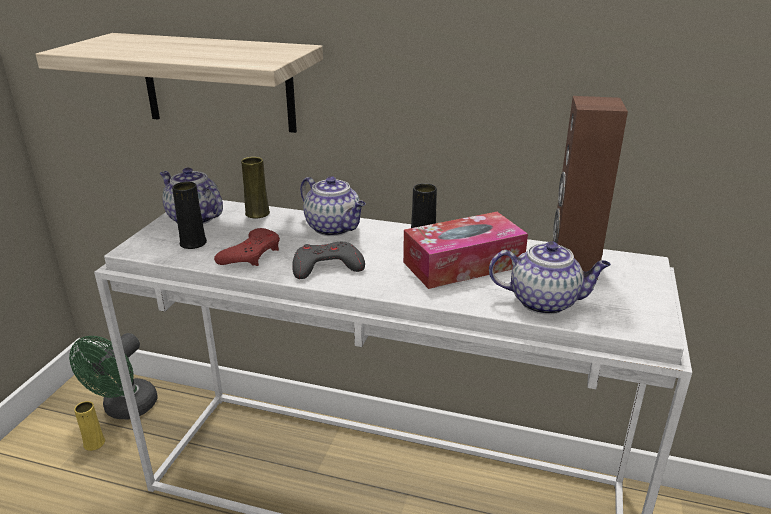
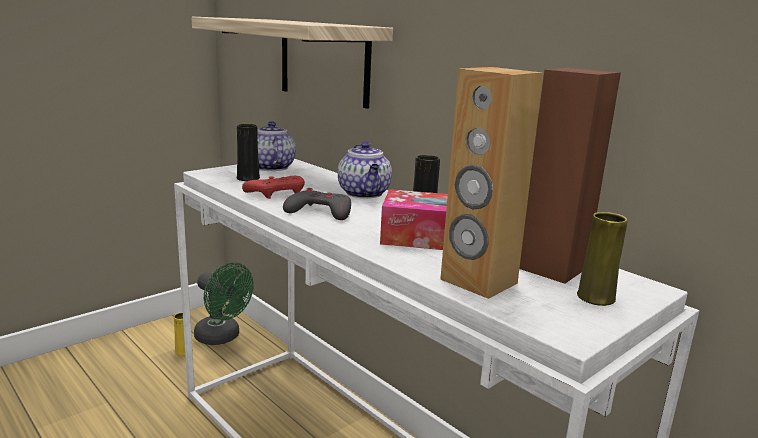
camera: 30 degrees right, 10 degrees down
green fan [69,333,157,419] -> green fan turned 105 degrees counterclockwise [194,262,254,345]
yellow vase [241,157,270,219] -> yellow vase moved to [577,212,628,306]
teapot [489,241,611,315] -> brown speaker [440,67,543,299]

